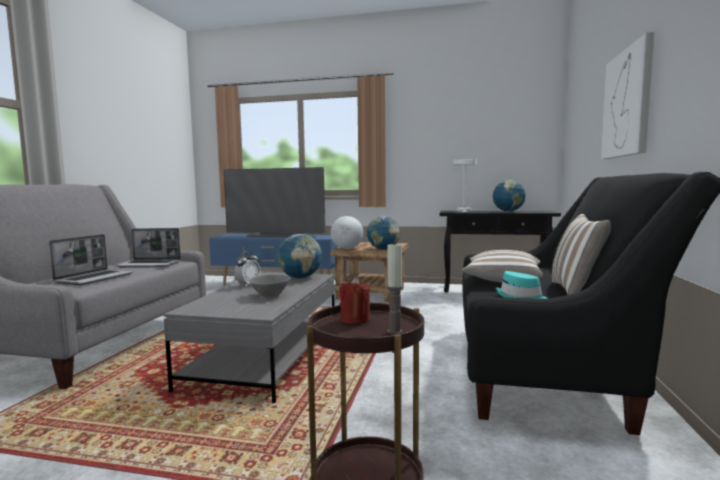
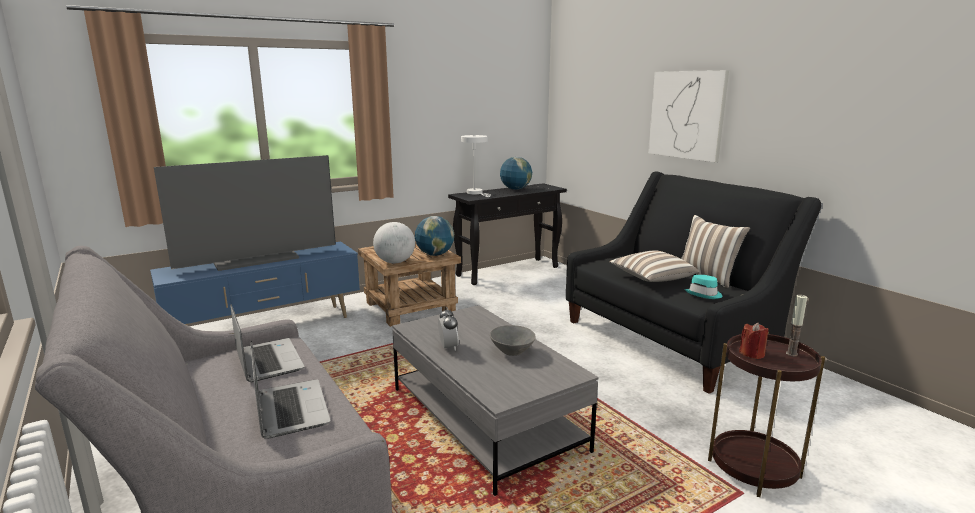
camera: 45 degrees left, 10 degrees up
laptop [116,228,181,267] -> laptop turned 75 degrees counterclockwise [230,304,305,382]
globe [277,234,322,278] -> none

